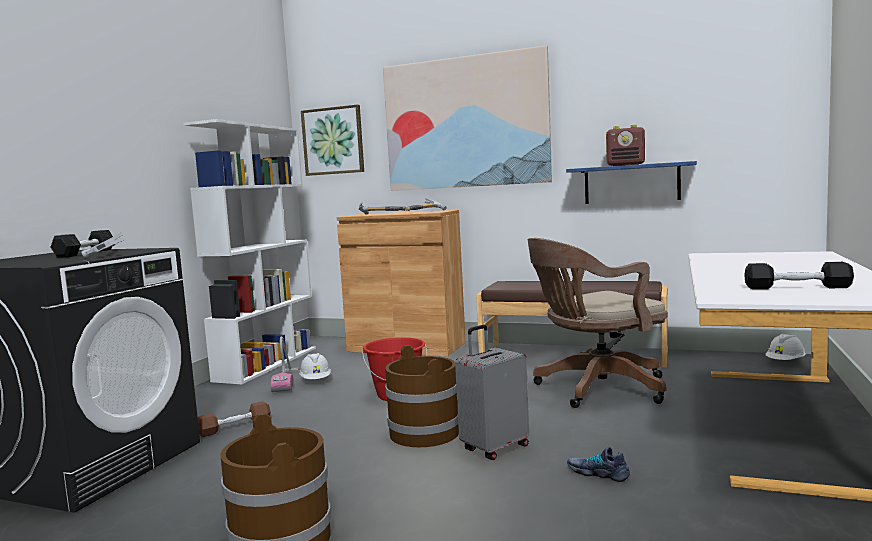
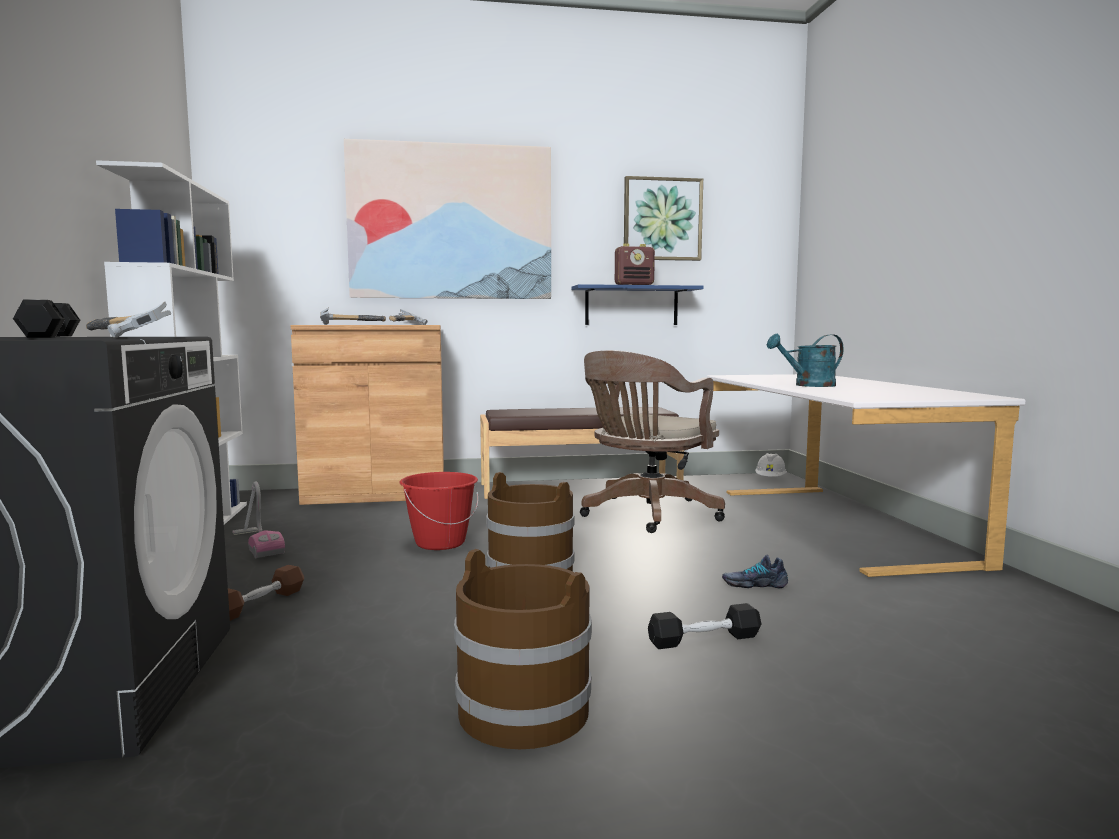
camera: 30 degrees left, 0 degrees up
white hard hat [299,353,331,379] -> none
picture [301,104,364,176] -> picture moved to [624,176,703,261]
grey suitcase [455,325,529,460] -> none
black dumbbell [744,262,854,289] -> black dumbbell moved to [648,603,761,649]
none -> turquoise watering can [767,334,844,387]

